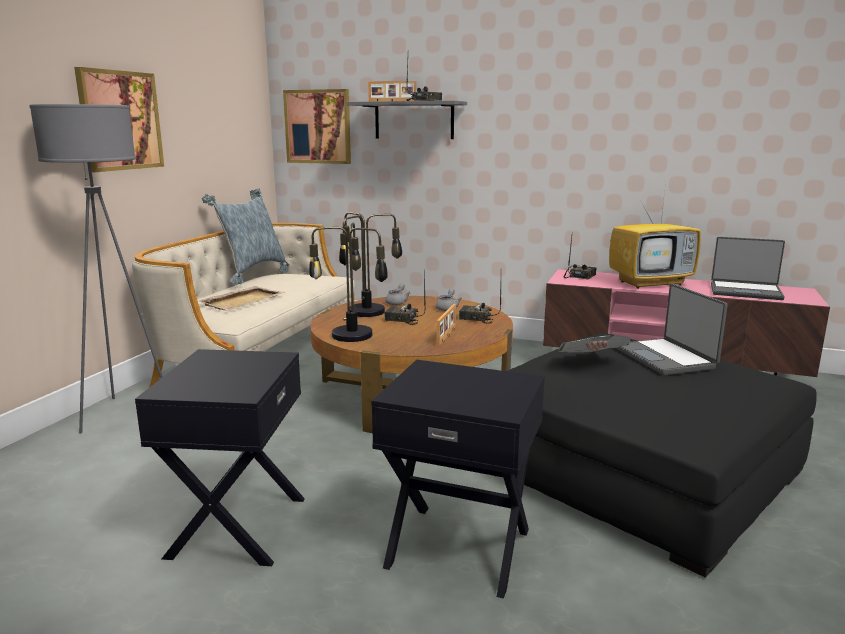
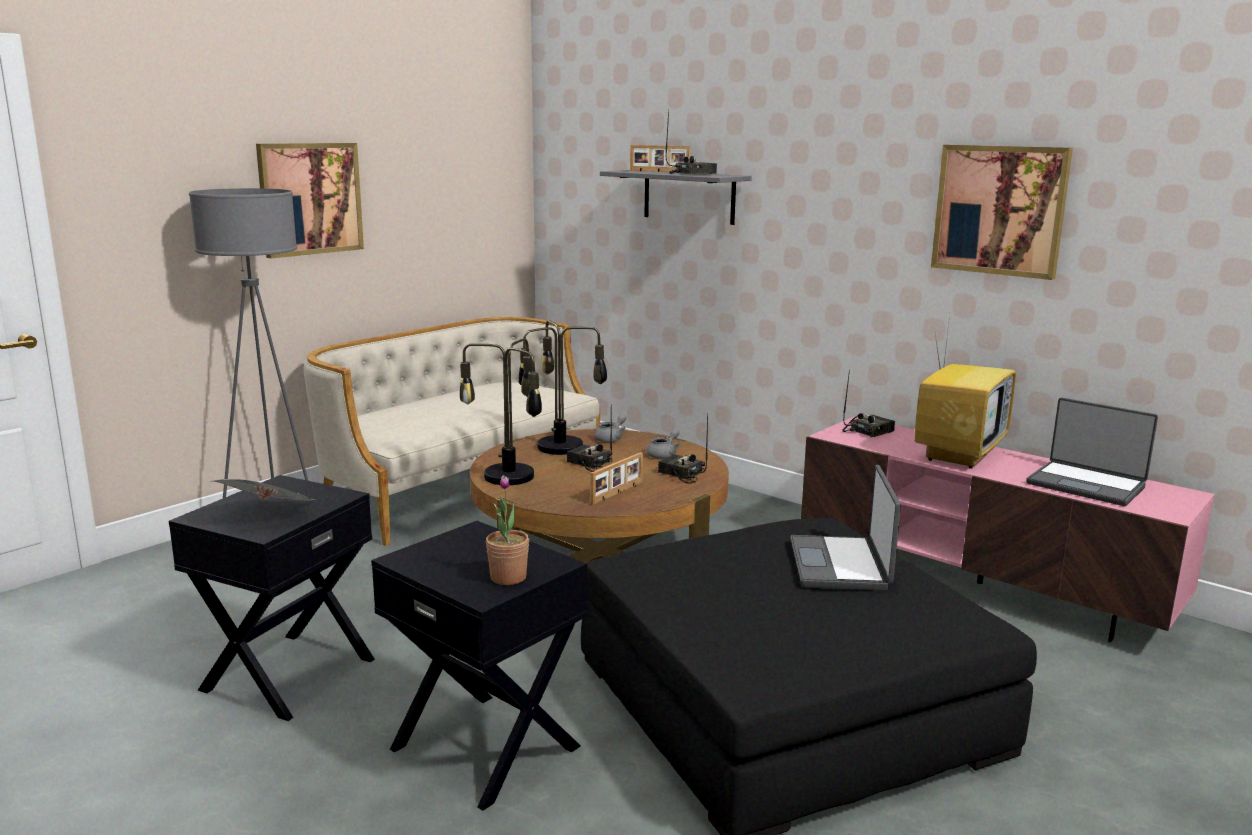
camera: 20 degrees right, 0 degrees up
beige tray [198,286,285,310] -> none
pillow [202,188,289,285] -> none
picture [283,89,351,164] -> picture moved to [931,145,1073,280]
newspaper [558,335,631,353] -> newspaper moved to [213,479,315,501]
television [609,183,701,289] -> television turned 60 degrees counterclockwise [914,306,1016,469]
none -> potted plant [486,475,529,585]

